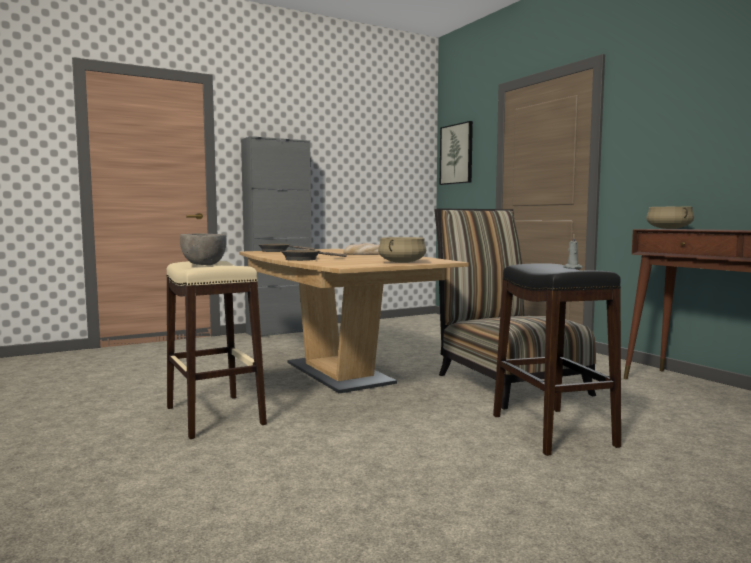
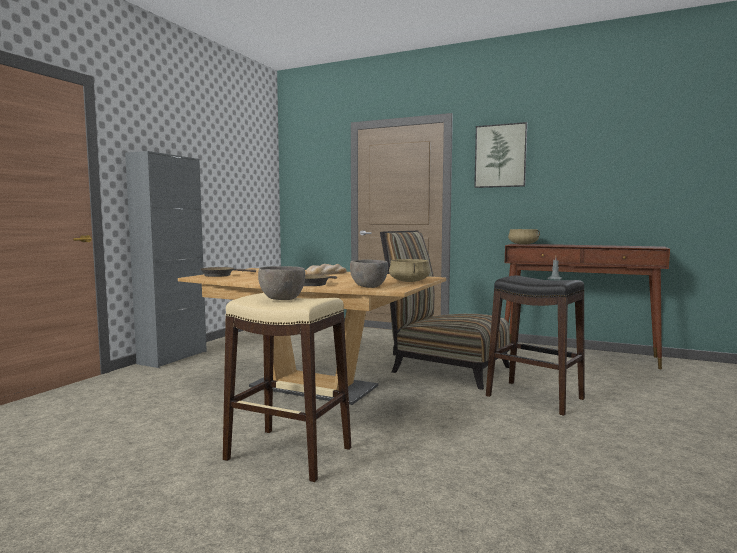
camera: 35 degrees left, 0 degrees up
picture [440,121,473,185] -> picture moved to [474,122,527,188]
none -> grey bowl [350,259,388,288]

